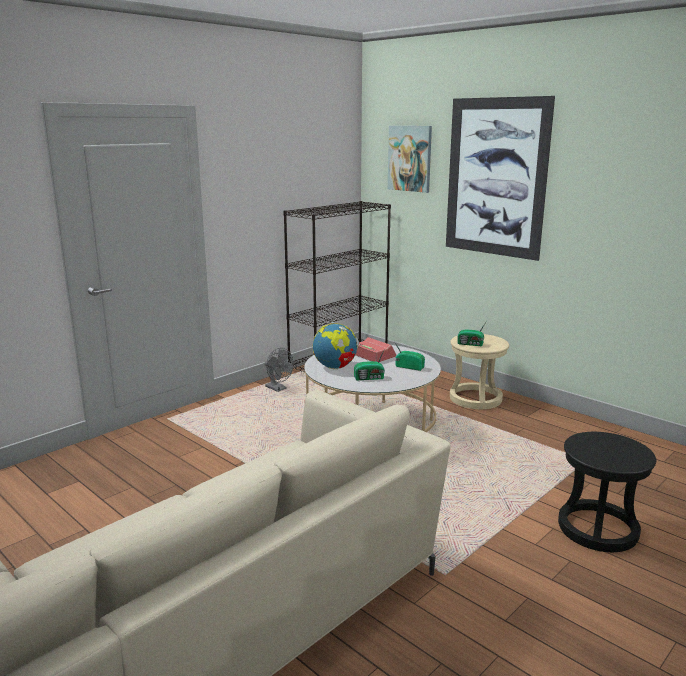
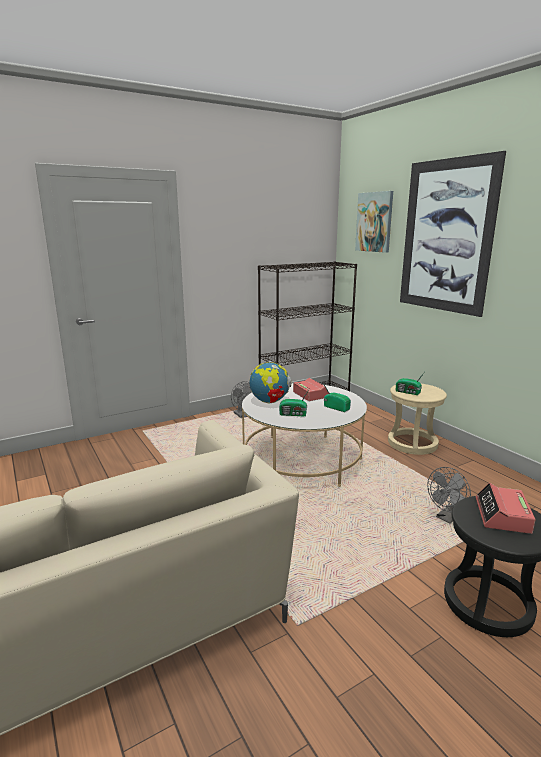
camera: 15 degrees right, 0 degrees up
none -> grey fan [427,467,471,523]
none -> alarm clock [476,483,536,534]

